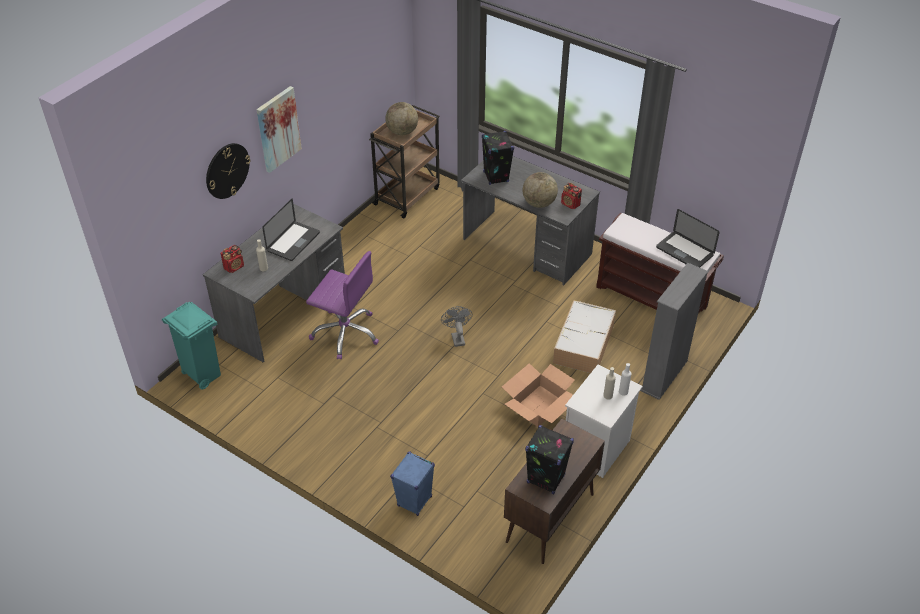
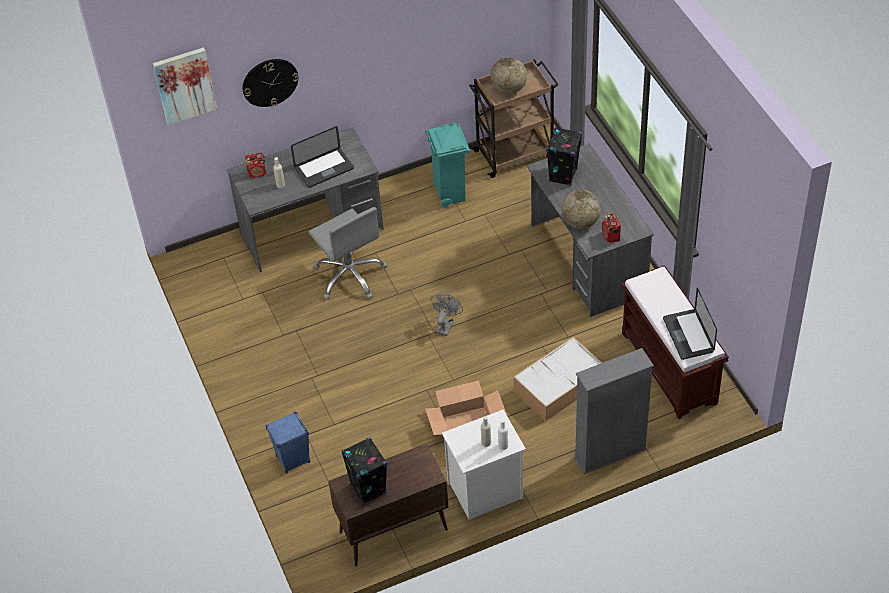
camera: 35 degrees right, 5 degrees up
turquoise trash can [162,302,221,390] -> turquoise trash can moved to [425,123,470,207]
picture [256,86,302,173] -> picture moved to [153,47,217,125]
purple office chair [306,251,379,359] -> grey office chair [309,207,387,300]

